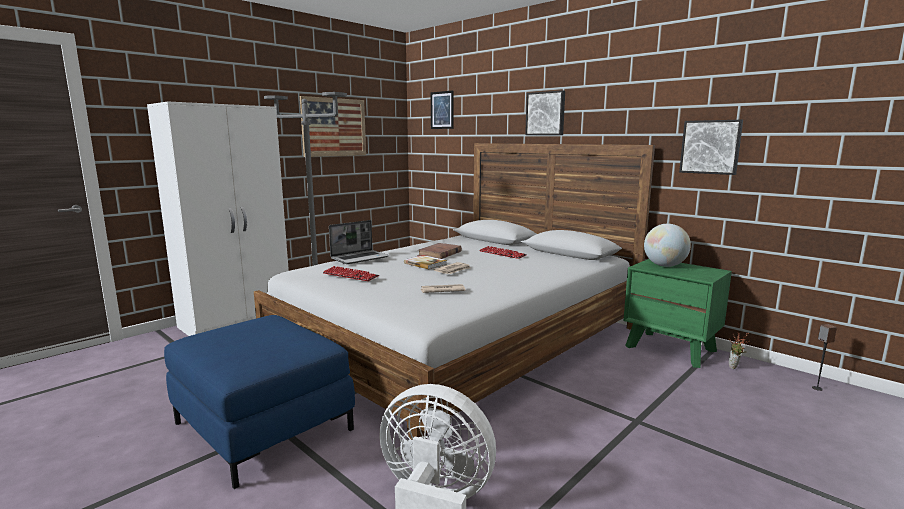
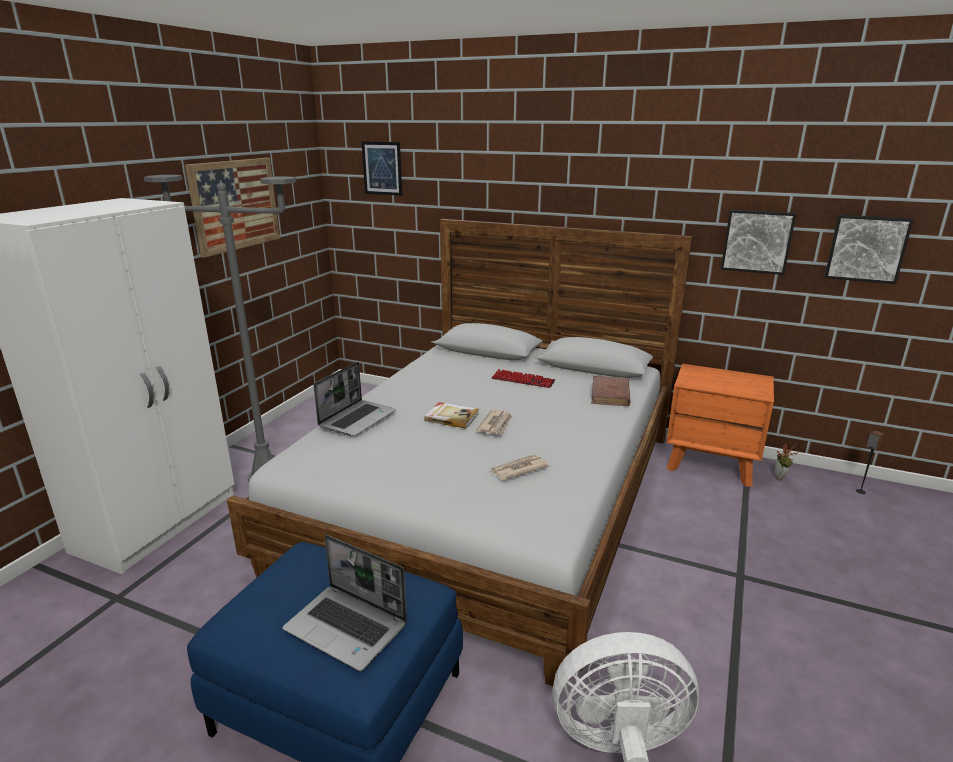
camera: 20 degrees left, 10 degrees up
keyboard [323,266,379,281] -> none
brown book [417,243,462,259] -> brown book moved to [591,376,631,406]
picture [525,90,565,135] -> picture moved to [824,215,914,284]
green nightstand [623,259,732,368] -> orange nightstand [666,364,774,487]
globe [644,224,691,267] -> none
none -> laptop [282,535,407,671]

